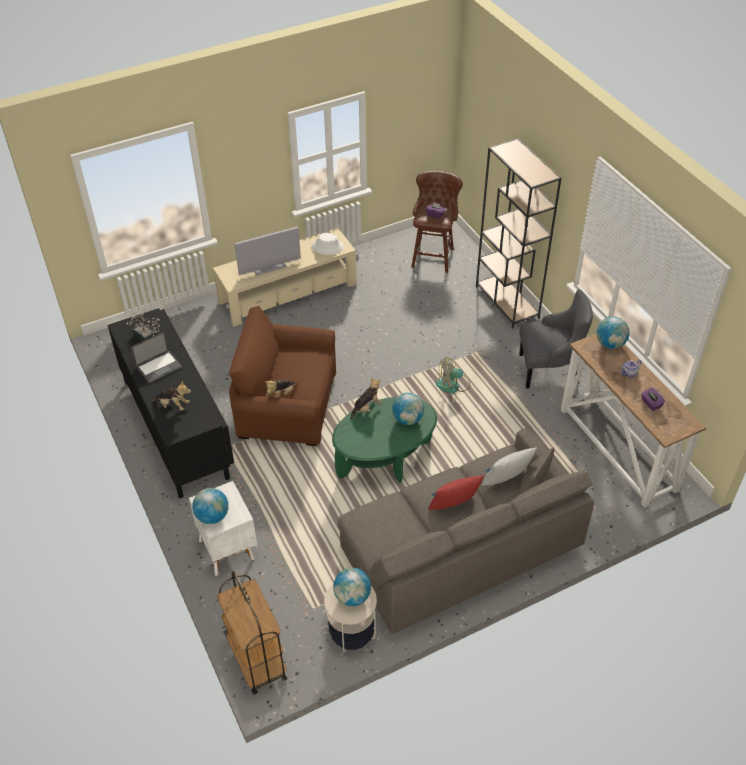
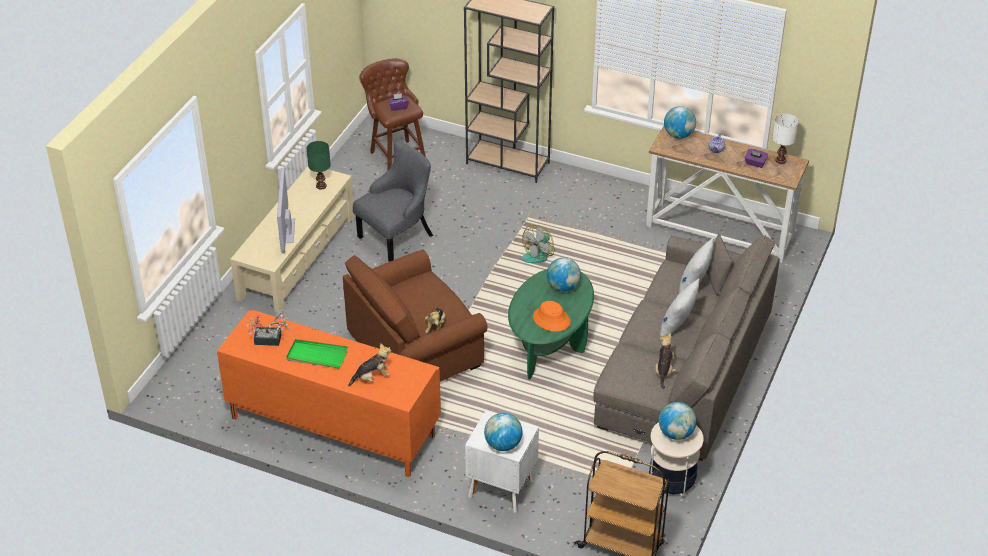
camera: 40 degrees left, 5 degrees down
black cabinet [108,308,234,498] -> orange cabinet [217,310,441,477]
laptop [131,331,183,384] -> green tray [286,339,348,368]
television [234,226,301,275] -> television turned 150 degrees clockwise [277,168,295,253]
white hat [311,233,344,255] -> green table lamp [307,141,331,190]
plush toy [350,378,382,420] -> plush toy moved to [655,333,676,389]
red pillow [428,475,484,510] -> grey pillow [660,279,699,340]
grey armchair [519,289,593,389] -> grey armchair moved to [353,141,433,262]
none -> orange hat [533,301,571,332]
none -> white table lamp [773,113,798,164]

